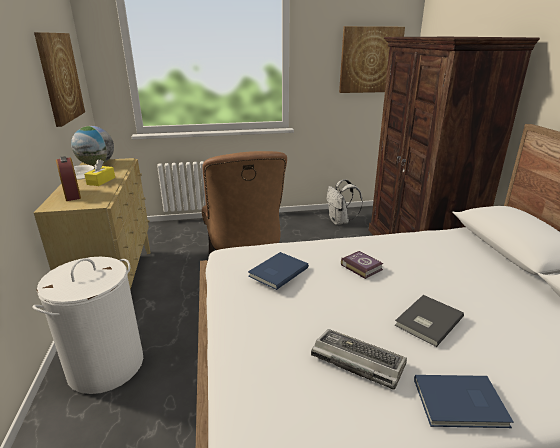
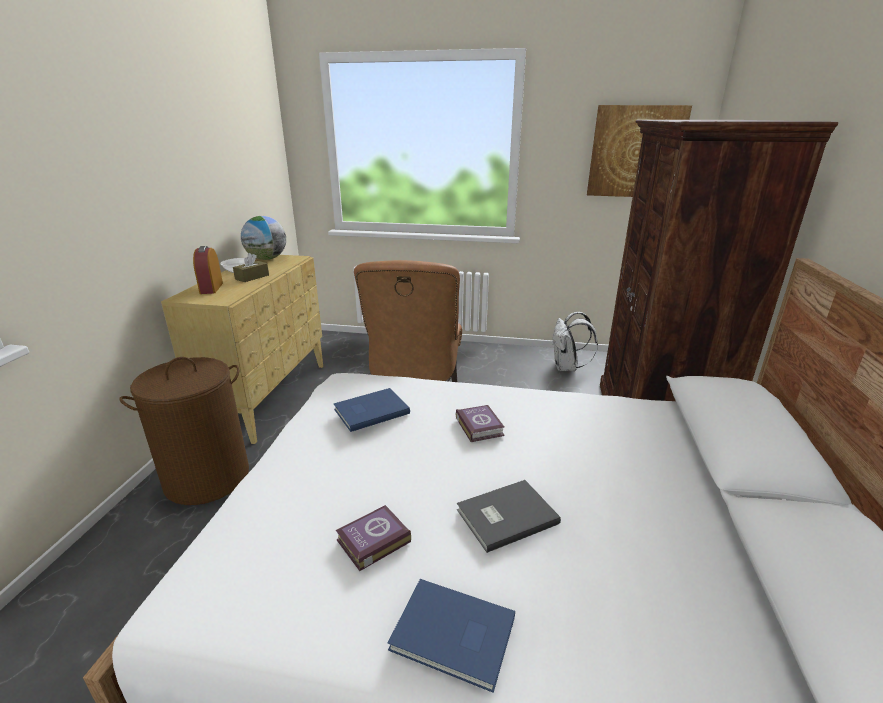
camera: 20 degrees right, 0 degrees up
white laundry basket [32,257,143,394] -> brown laundry basket [119,357,249,505]
picture [34,32,85,127] -> none
yellow tissue box [84,159,115,186] -> brown tissue box [233,253,269,282]
keyboard [311,329,407,390] -> book [336,505,411,571]

